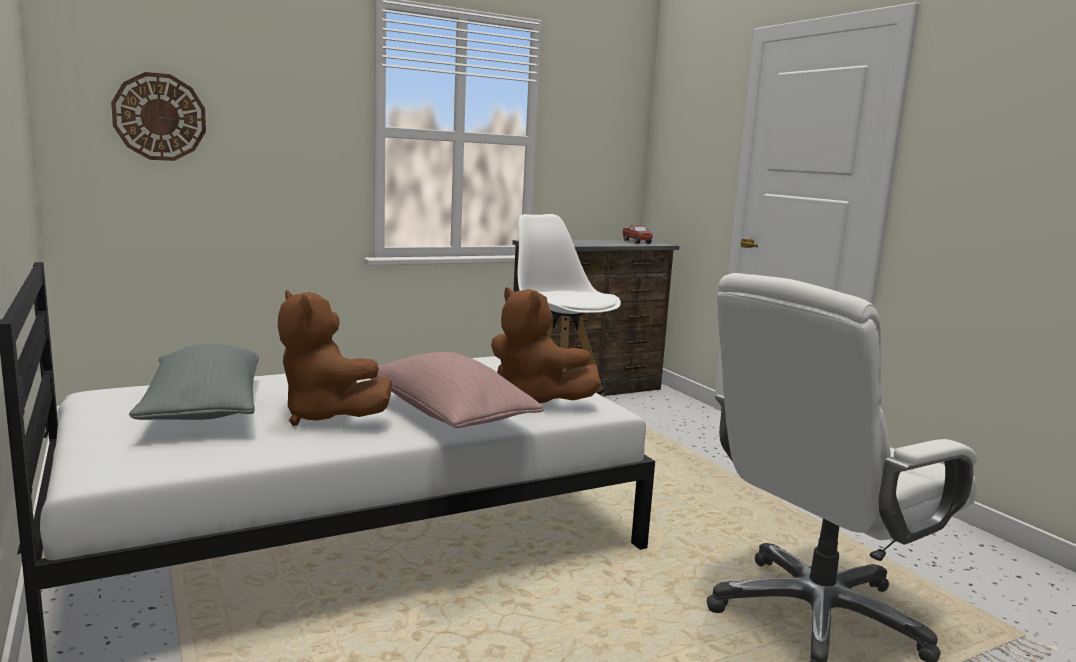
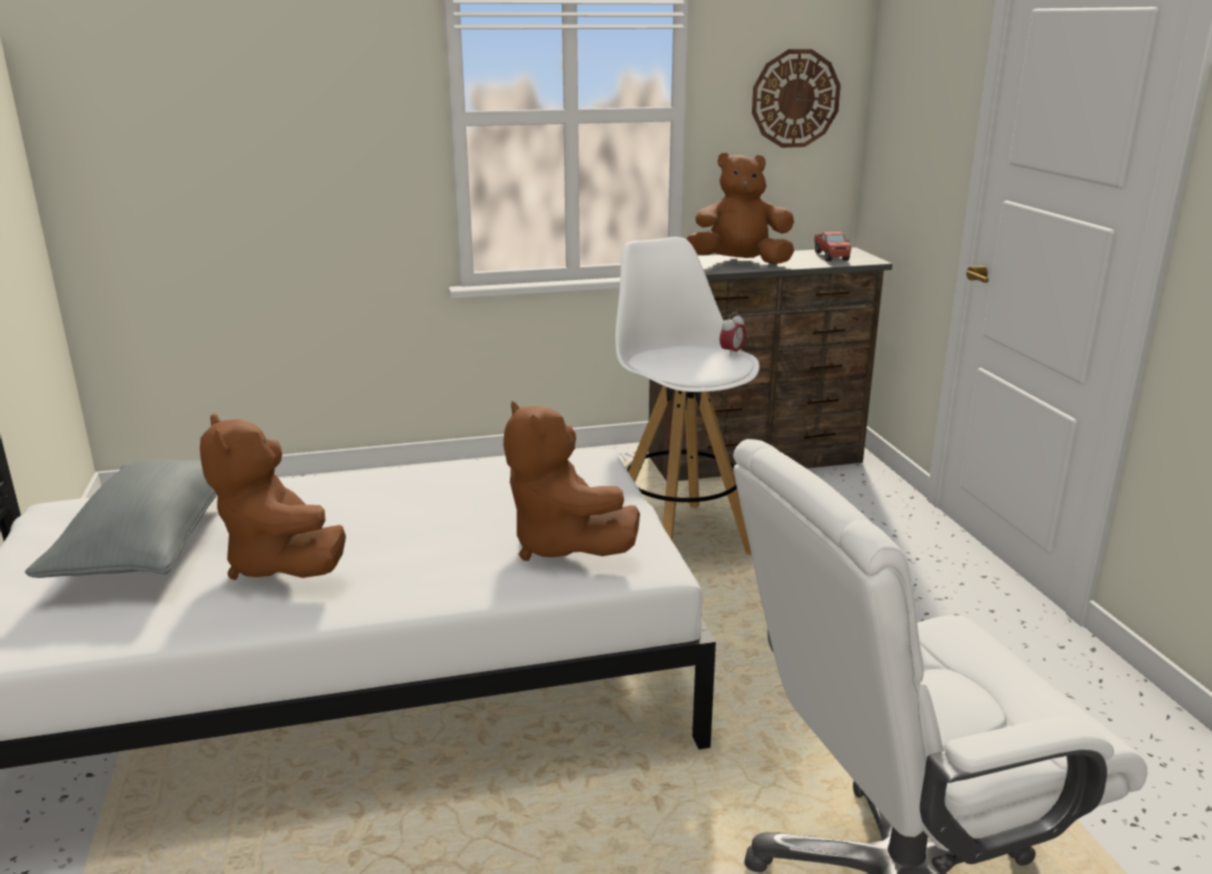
camera: 15 degrees right, 10 degrees up
wall clock [111,72,206,161] -> wall clock moved to [752,49,841,148]
pink pillow [370,352,544,428] -> none
none -> brown plush toy [686,152,794,264]
none -> alarm clock [720,312,746,357]

